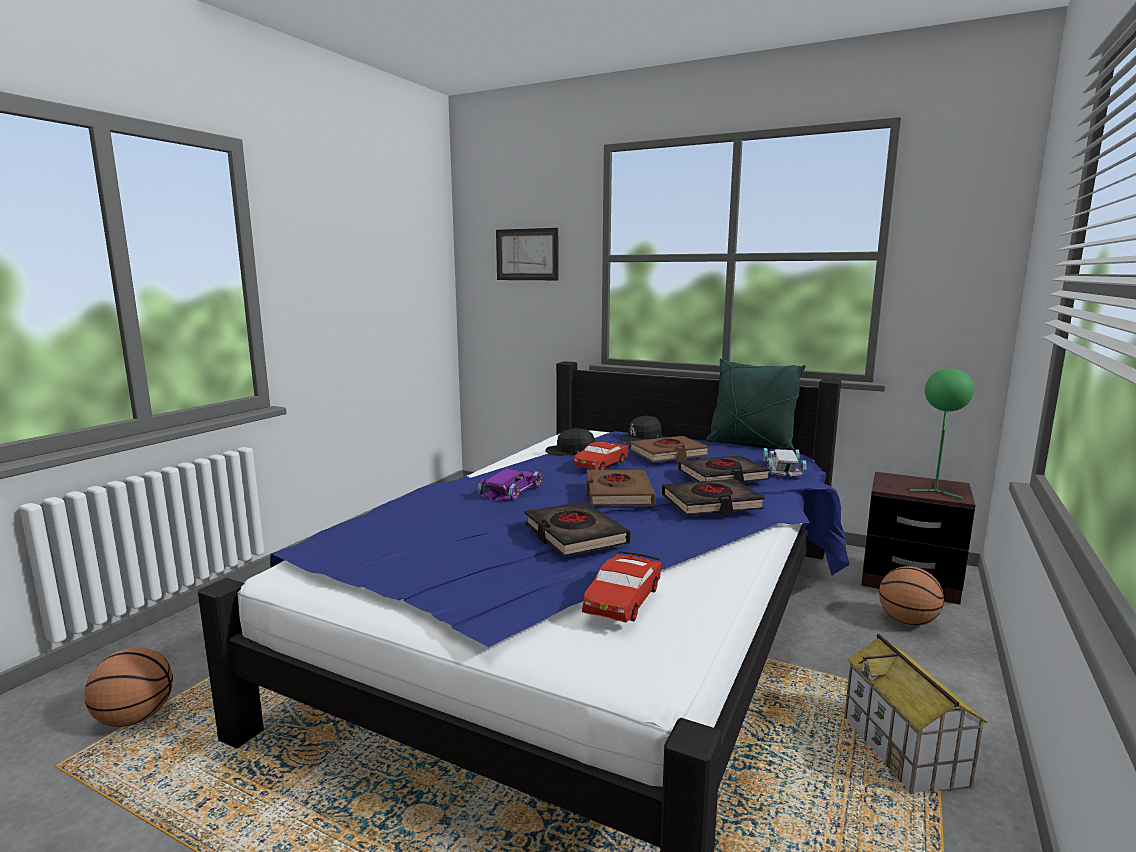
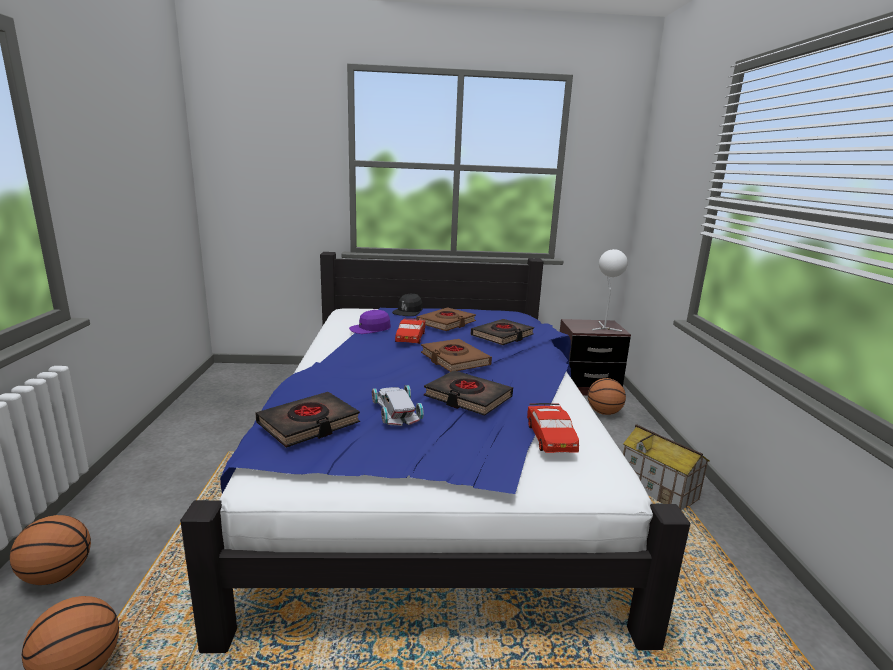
camera: 30 degrees left, 5 degrees up
purple toy car [478,467,543,501] -> none
picture [496,228,558,280] -> none
black cap [545,428,595,455] -> purple cap [349,310,391,334]
black book [662,479,765,516] -> black book moved to [255,392,360,448]
green pillow [706,358,806,451] -> none
white toy car [763,448,806,476] -> white toy car moved to [372,385,424,426]
green table lamp [909,368,974,499] -> white table lamp [592,249,628,332]
none -> basketball [10,515,91,585]

